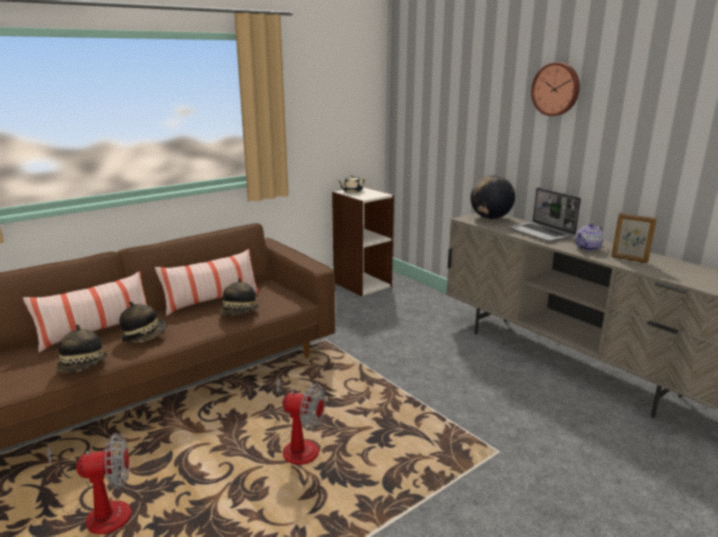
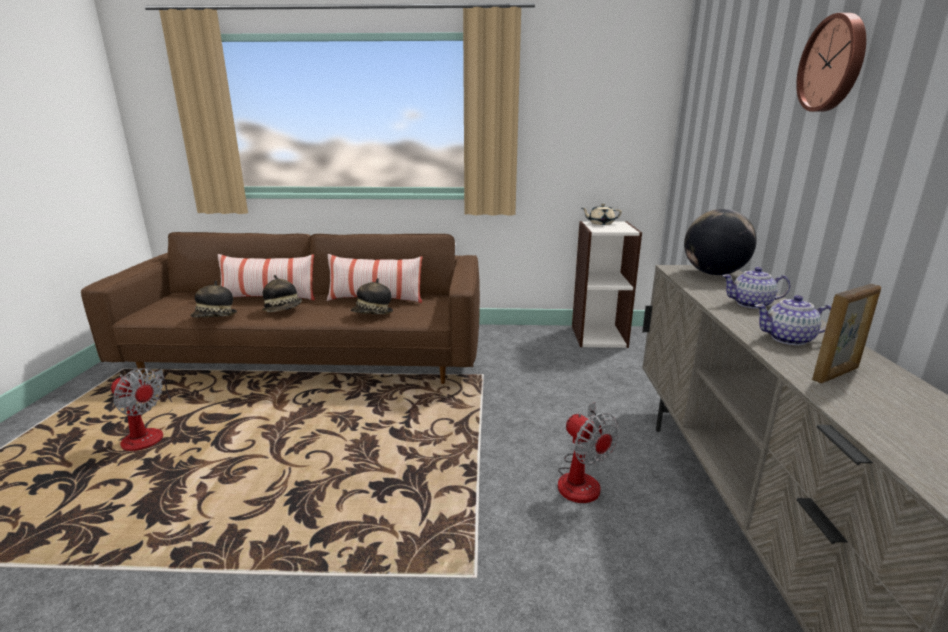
camera: 40 degrees right, 0 degrees up
fan [274,378,326,465] -> fan moved to [558,402,619,503]
laptop [507,188,581,242] -> teapot [722,267,790,309]
picture frame [611,213,657,263] -> picture frame turned 105 degrees counterclockwise [812,284,881,383]

